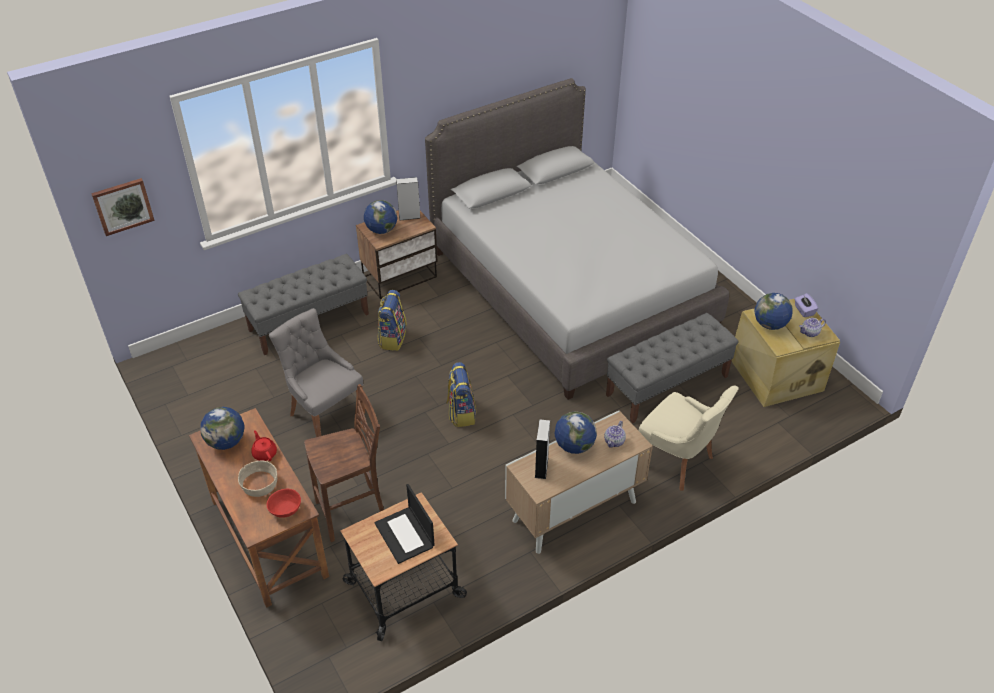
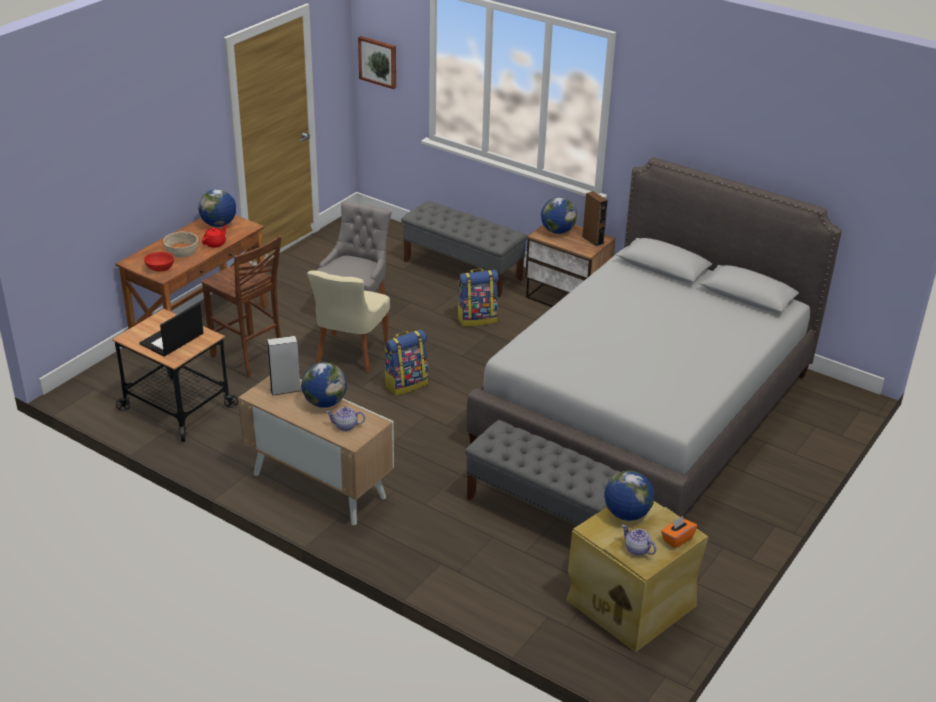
camera: 65 degrees right, 10 degrees down
grey speaker [396,177,421,221] -> brown speaker [582,191,608,246]
beige chair [639,385,739,491] -> beige chair moved to [307,270,390,373]
purple tissue box [795,293,818,317] -> orange tissue box [661,516,697,548]

